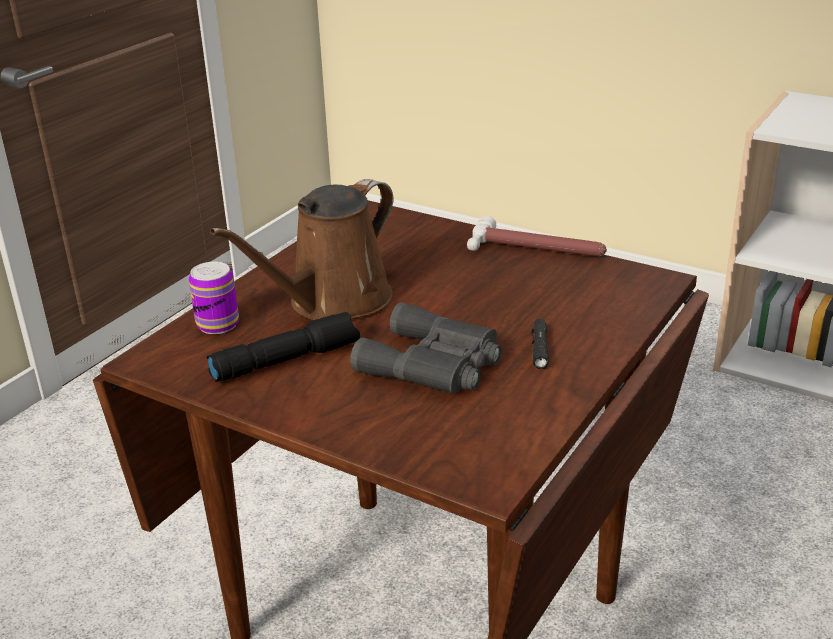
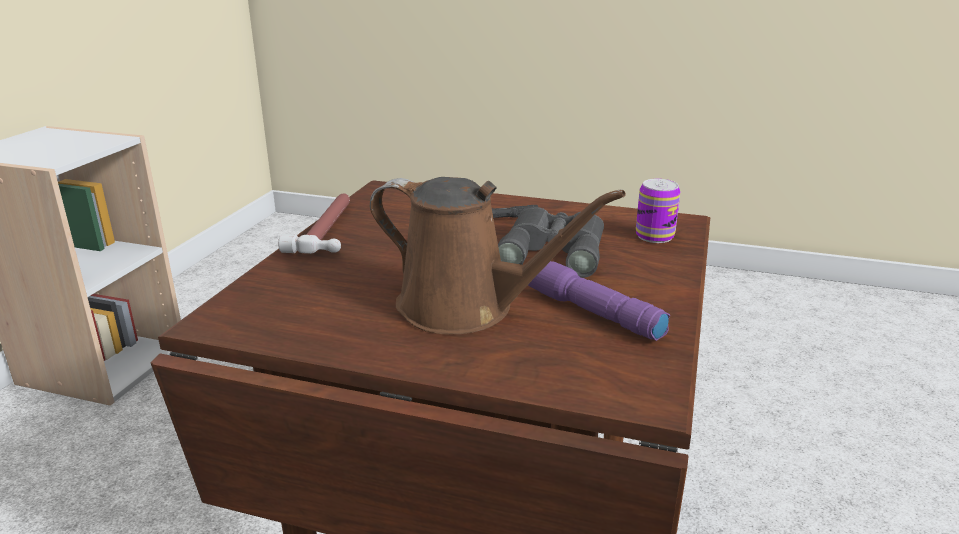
camera: 105 degrees left, 5 degrees down
can [189,262,239,334] -> can moved to [636,179,680,243]
black flashlight [206,312,360,382] -> purple flashlight [528,261,670,341]

